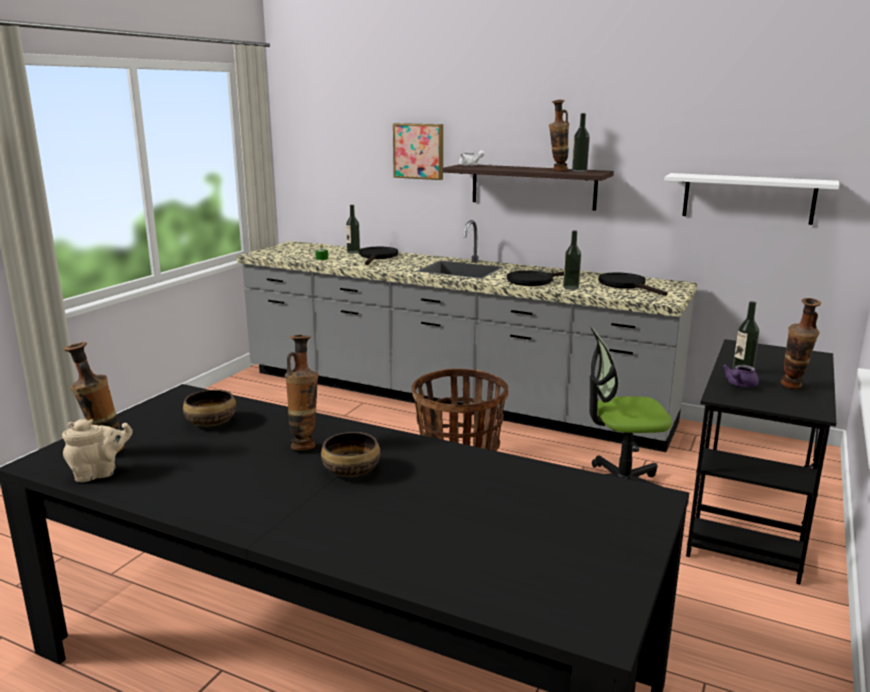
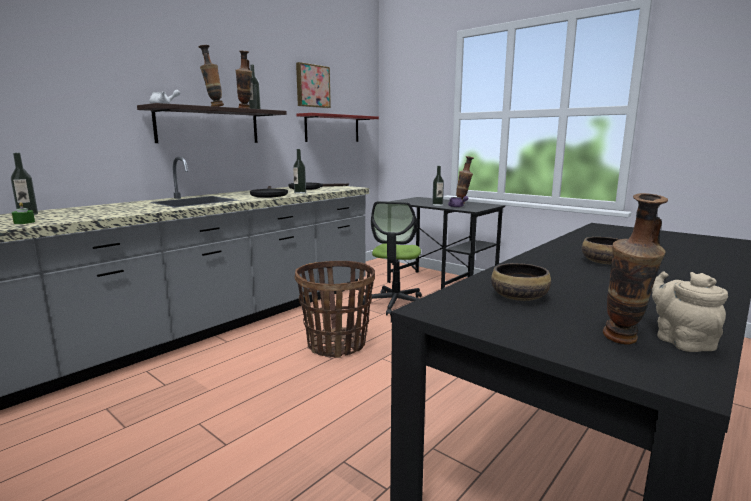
camera: 75 degrees left, 5 degrees down
vase [285,335,319,450] -> vase moved to [198,45,224,107]
black frying pan [359,247,398,265] -> none
picture [393,123,443,180] -> picture moved to [296,62,331,108]
white shelf [664,173,839,225] -> red shelf [296,113,379,142]

